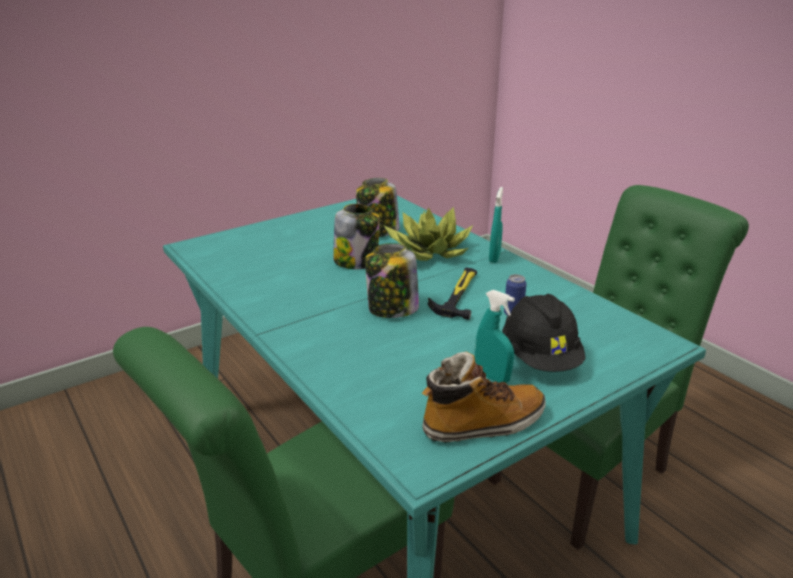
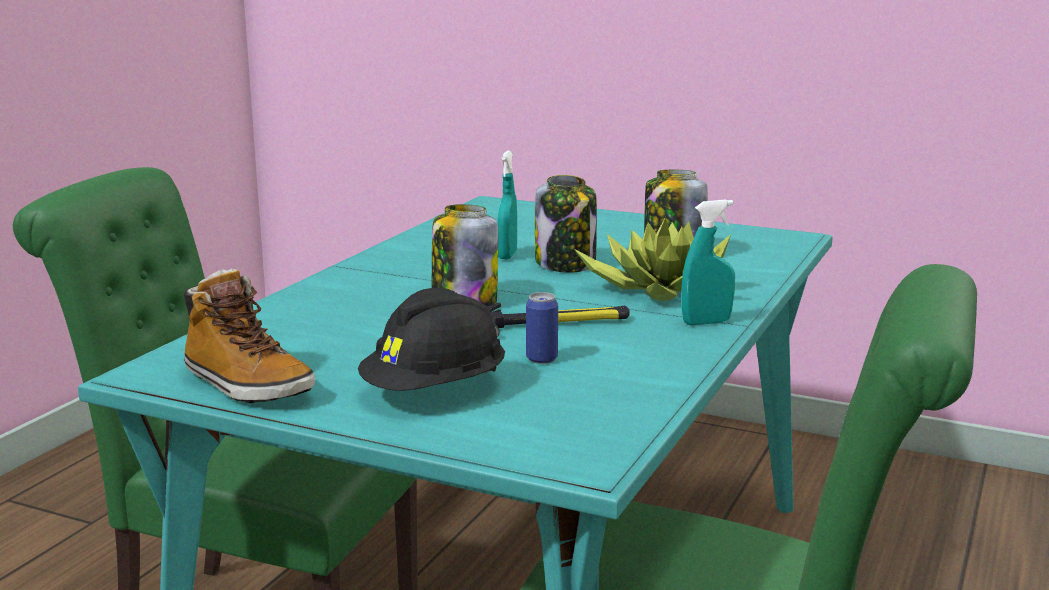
camera: 60 degrees right, 10 degrees down
turquoise spray bottle [475,290,515,383] -> turquoise spray bottle moved to [498,151,517,259]

